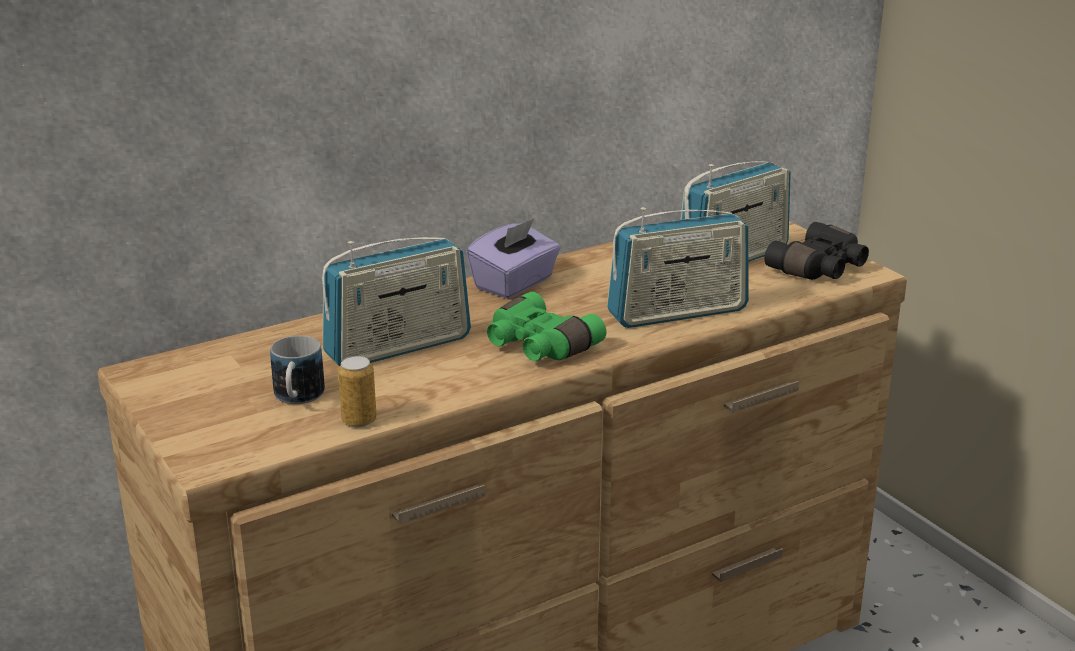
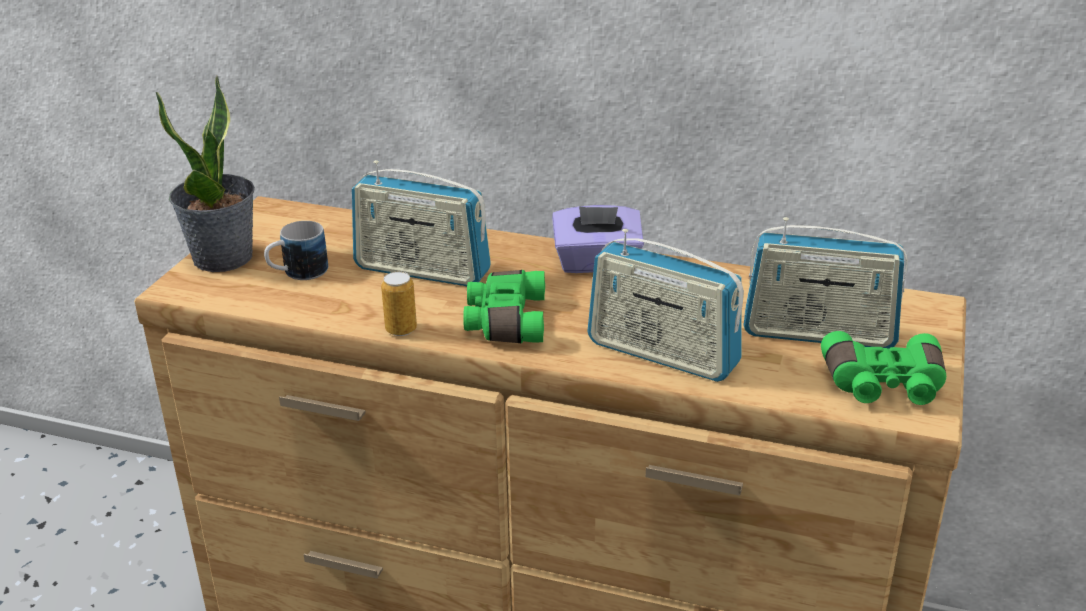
camera: 50 degrees right, 5 degrees up
can [338,356,376,427] -> can moved to [381,272,417,336]
black binoculars [764,222,869,280] -> green binoculars [821,331,946,405]
none -> potted plant [156,76,255,272]

